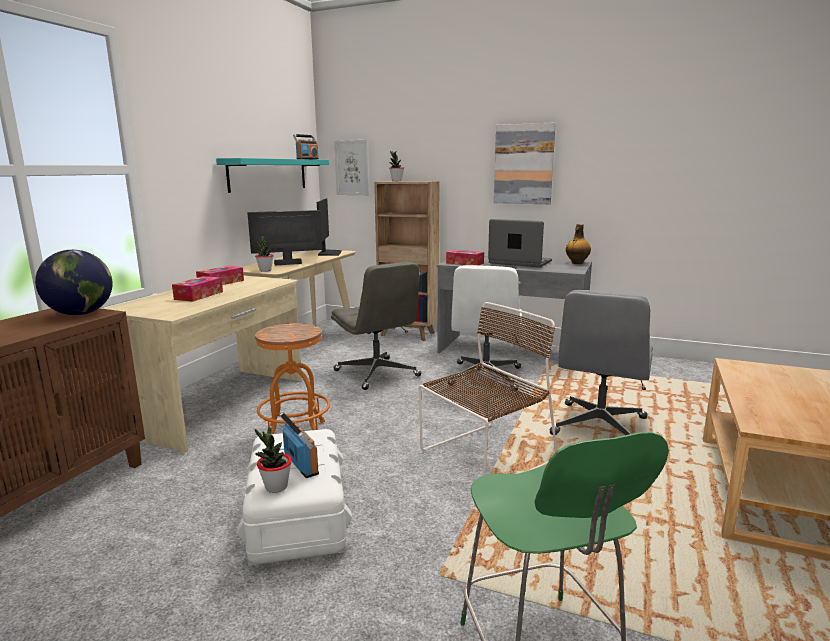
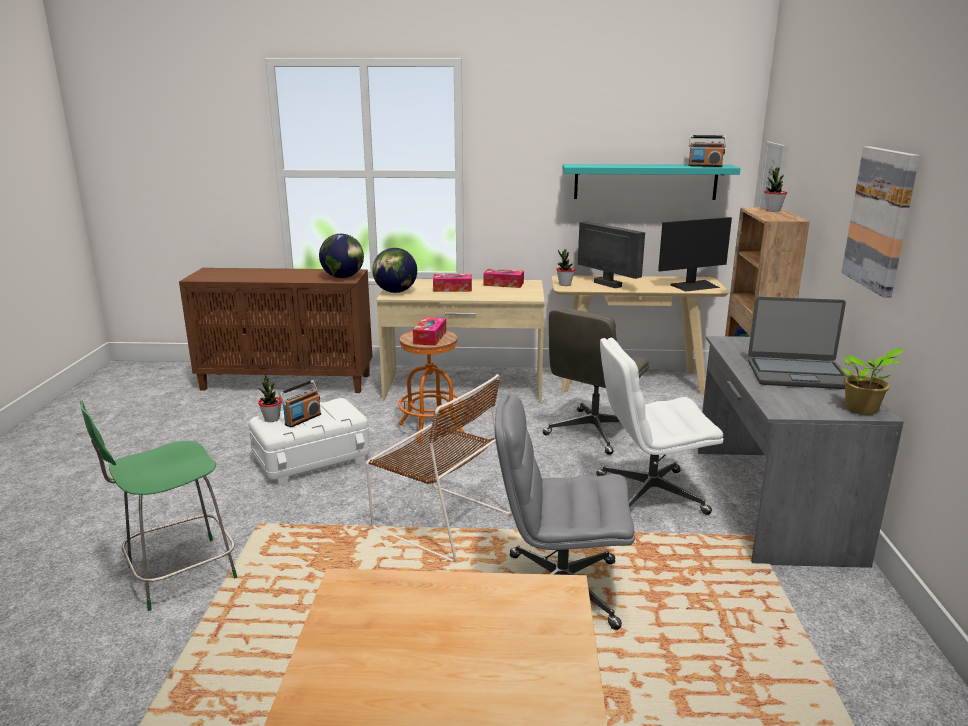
camera: 70 degrees right, 5 degrees up
tissue box [446,250,484,265] -> tissue box moved to [413,317,446,346]
laptop [488,219,552,267] -> laptop turned 90 degrees clockwise [748,297,847,389]
bottle [566,224,591,264] -> potted plant [840,348,903,415]
none -> globe [372,248,417,293]

